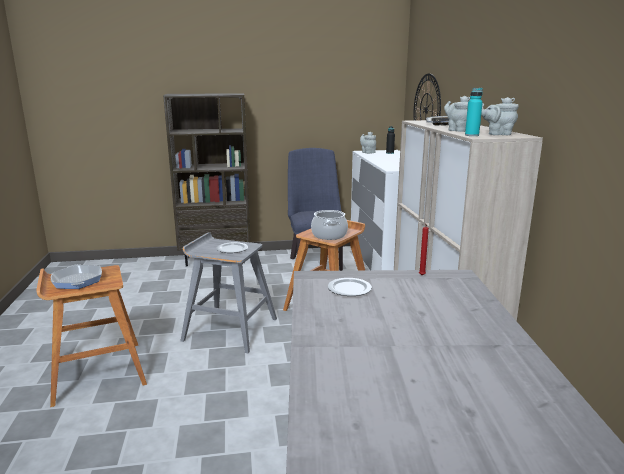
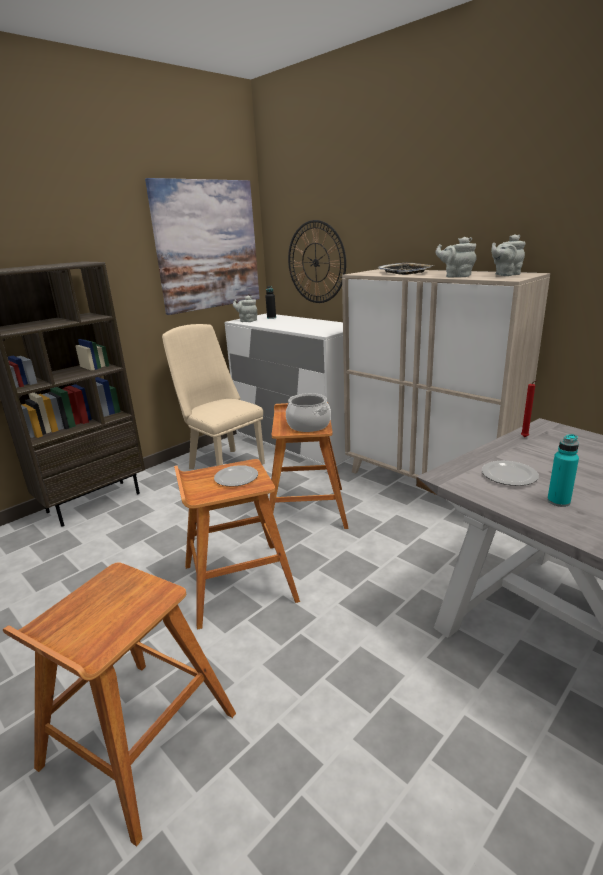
camera: 35 degrees left, 5 degrees up
frying pan [51,264,102,289] -> none
grey stool [181,232,277,353] -> brown stool [174,459,300,630]
blue chair [288,148,343,271] -> beige chair [162,324,265,469]
turquoise bottle [465,88,483,136] -> turquoise bottle moved to [547,434,579,507]
none -> picture [145,178,260,315]

